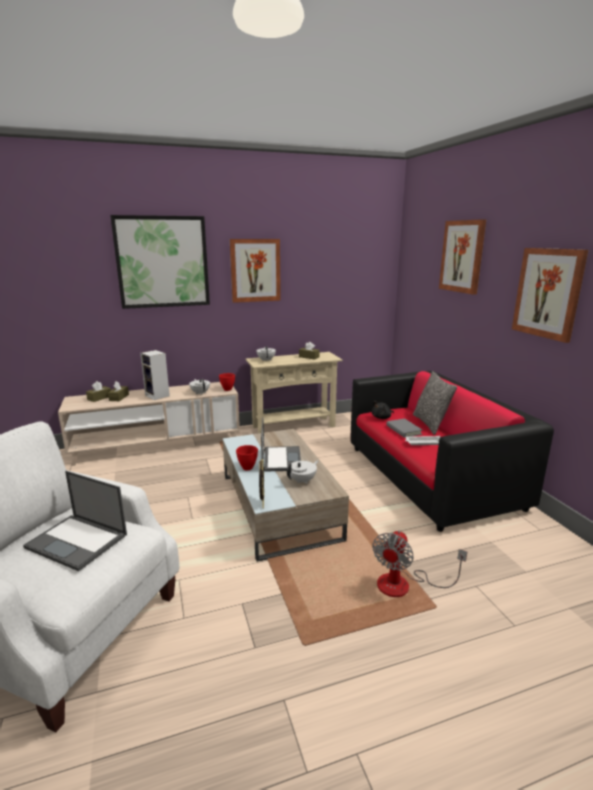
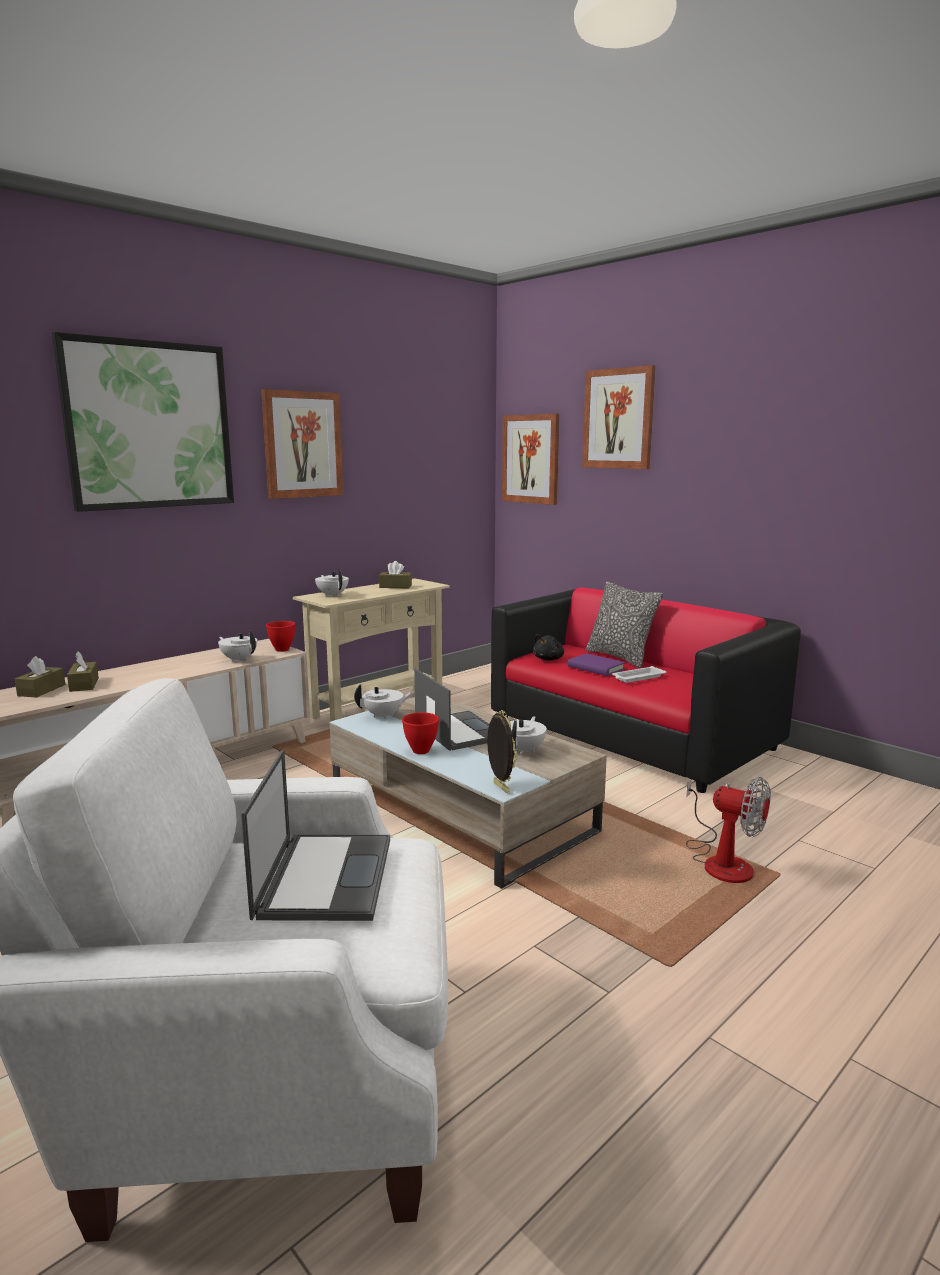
camera: 25 degrees left, 5 degrees down
laptop [23,471,127,571] -> laptop turned 90 degrees counterclockwise [241,750,390,921]
speaker [140,350,170,400] -> none
fan [372,530,467,597] -> fan turned 60 degrees counterclockwise [686,777,771,883]
grey book [386,418,423,438] -> purple book [568,653,626,676]
picture [512,248,588,343] -> picture moved to [502,414,560,505]
none -> white teapot [354,684,413,720]

